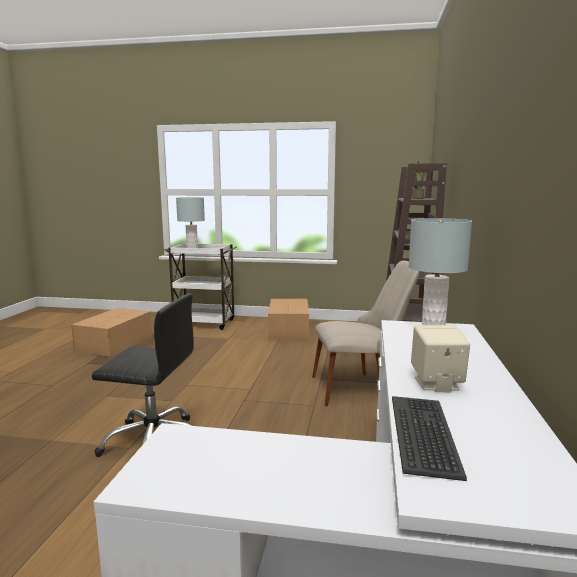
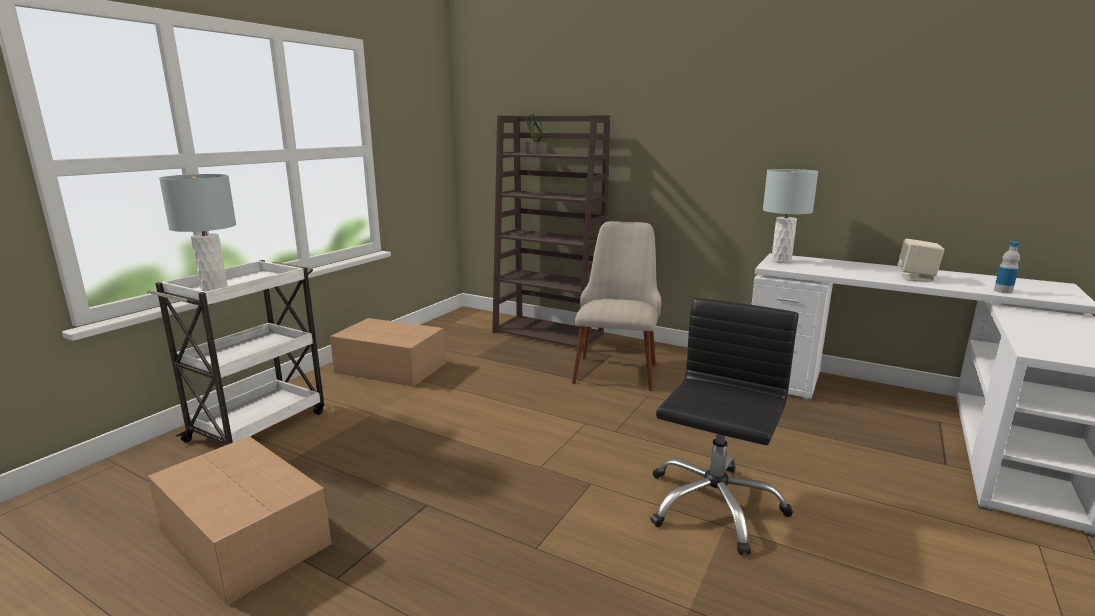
camera: 70 degrees left, 5 degrees up
keyboard [392,396,467,481] -> bottle [994,241,1020,293]

